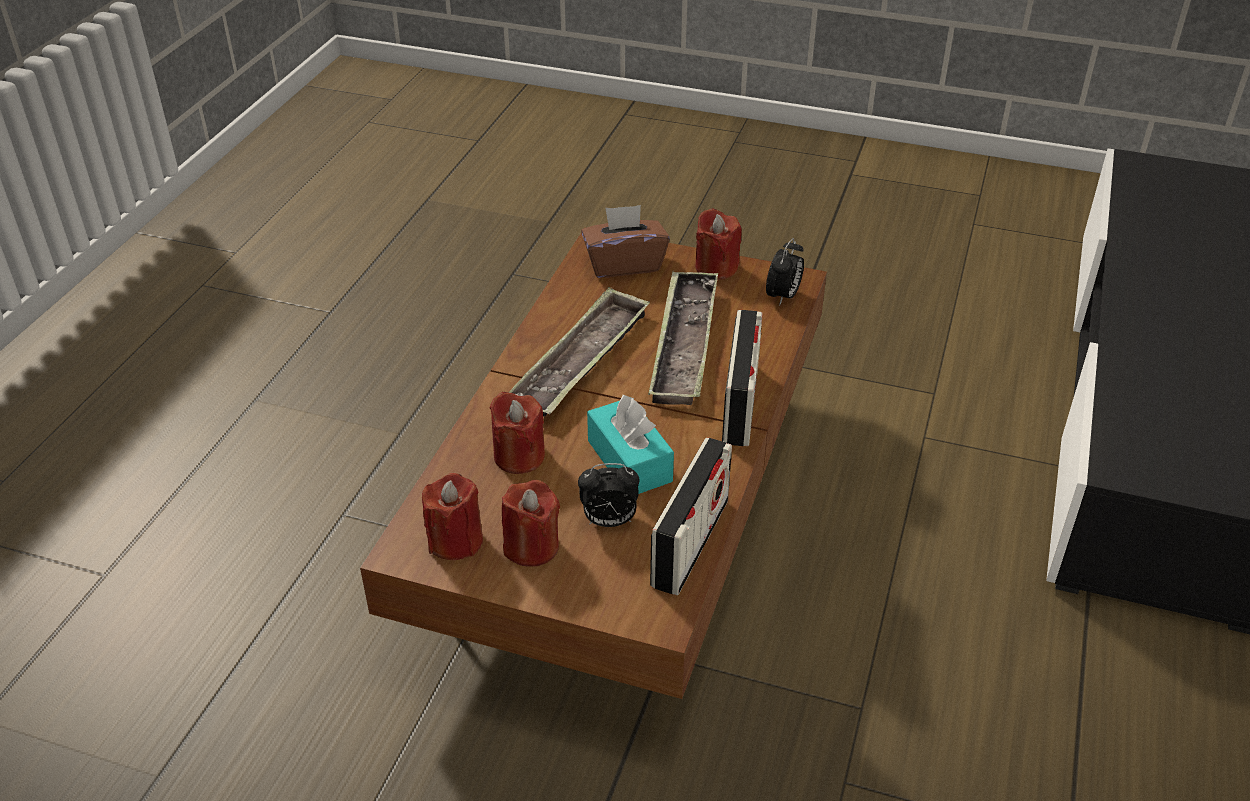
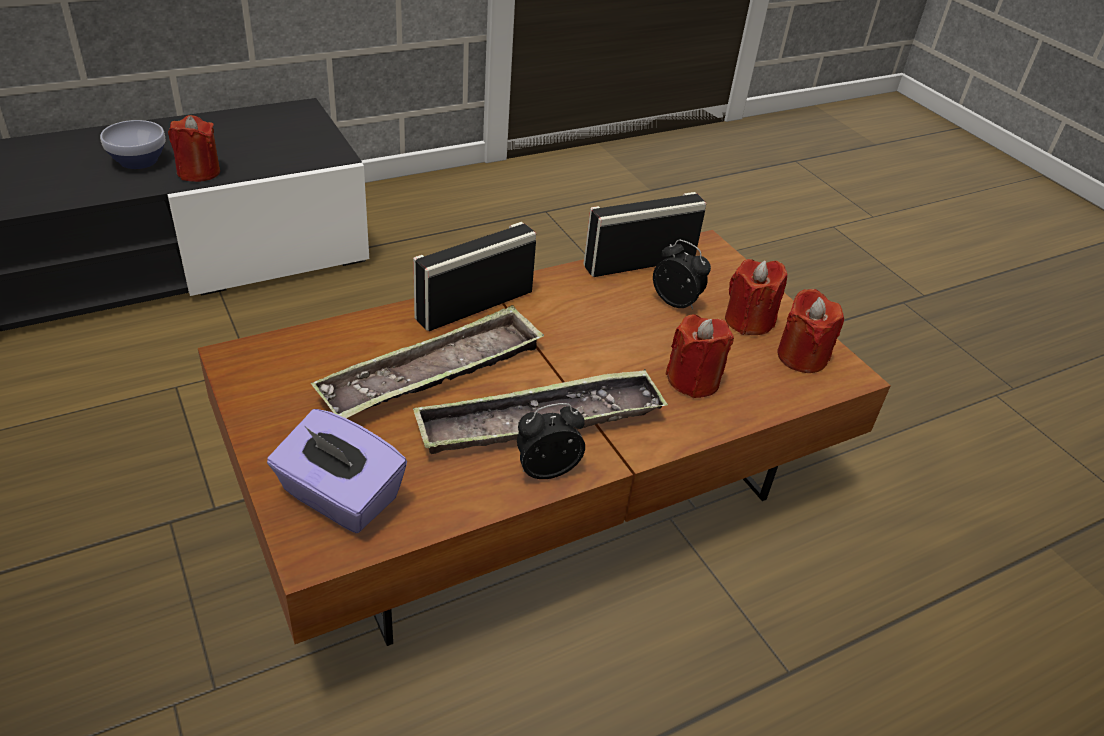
camera: 140 degrees left, 0 degrees up
brown tissue box [581,205,670,278] -> purple tissue box [267,409,407,533]
turquoise tissue box [587,395,674,494] -> none
red candle [695,209,742,280] -> red candle moved to [168,115,220,182]
alarm clock [766,238,804,306] -> alarm clock moved to [517,403,585,479]
none -> bowl [100,120,166,169]

